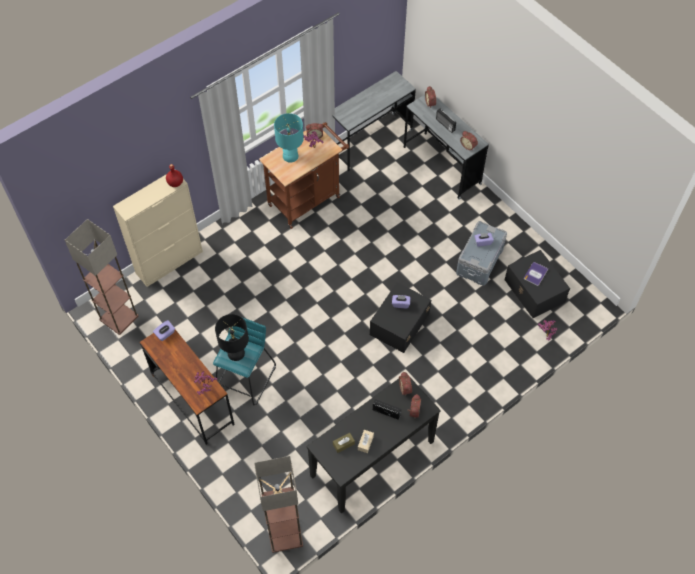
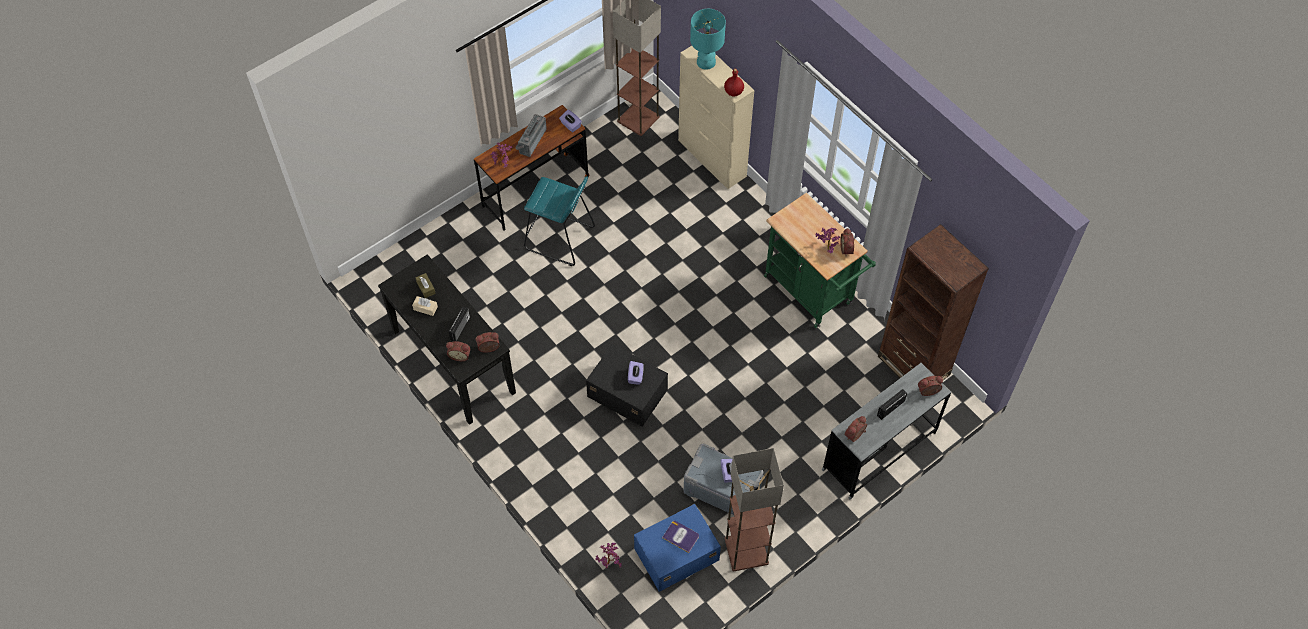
camera: 90 degrees right, 0 degrees up
black table lamp [215,314,249,361] -> none
floor lamp [254,456,303,553] -> floor lamp moved to [725,448,784,572]
brown cart [259,122,349,229] -> green cart [764,193,876,328]
turquoise table lamp [274,113,304,162] -> turquoise table lamp moved to [690,9,726,70]
grey desk [333,71,416,171] -> brown bookcase [878,224,989,380]
black storage box [504,250,570,318] -> blue storage box [634,504,721,592]
none -> radio [515,114,547,157]

